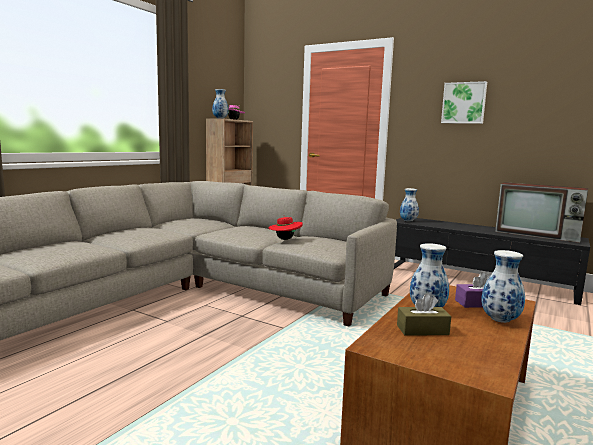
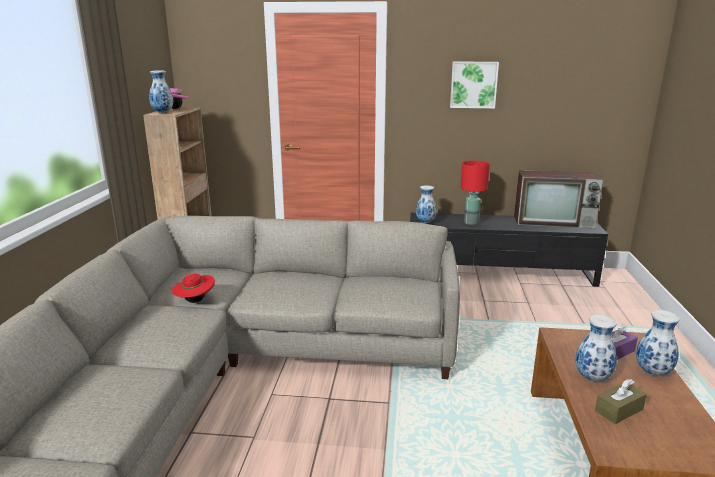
camera: 25 degrees left, 10 degrees up
red hat [268,216,303,240] -> red hat moved to [172,272,215,303]
none -> red table lamp [461,161,490,225]

